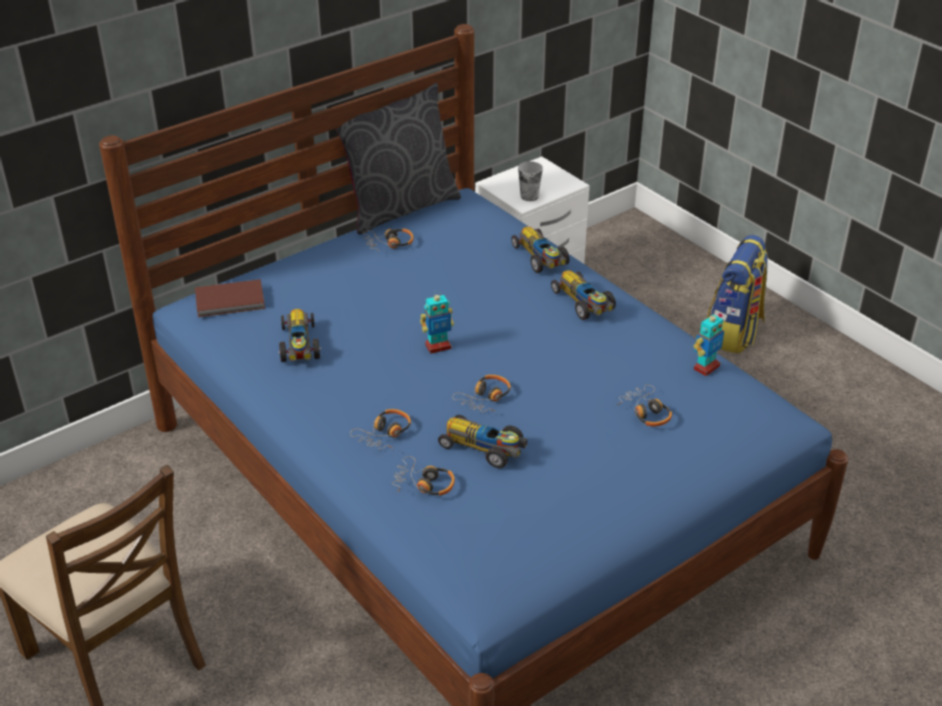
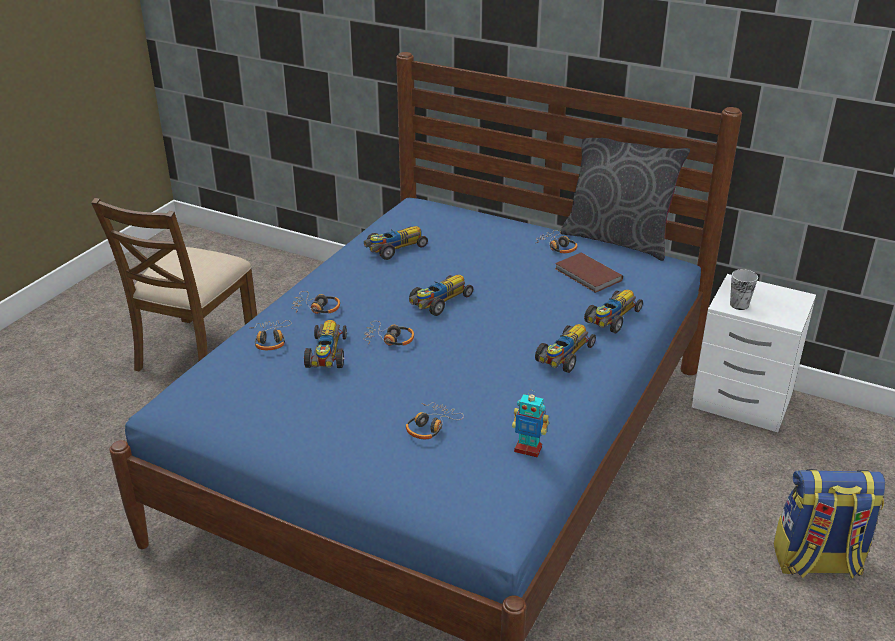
camera: 65 degrees right, 5 degrees down
brown book [195,279,265,317] -> brown book moved to [555,253,623,293]
toy robot [420,290,454,354] -> toy car [409,275,473,316]

